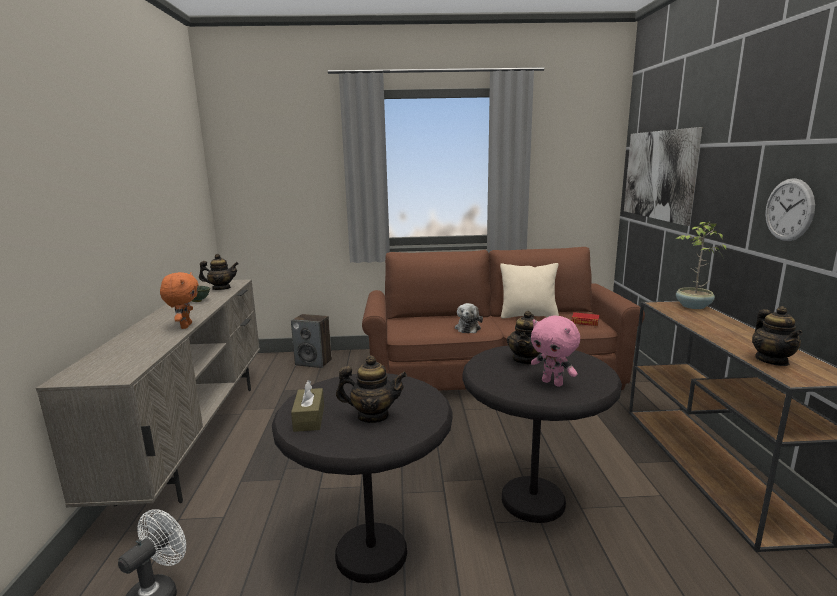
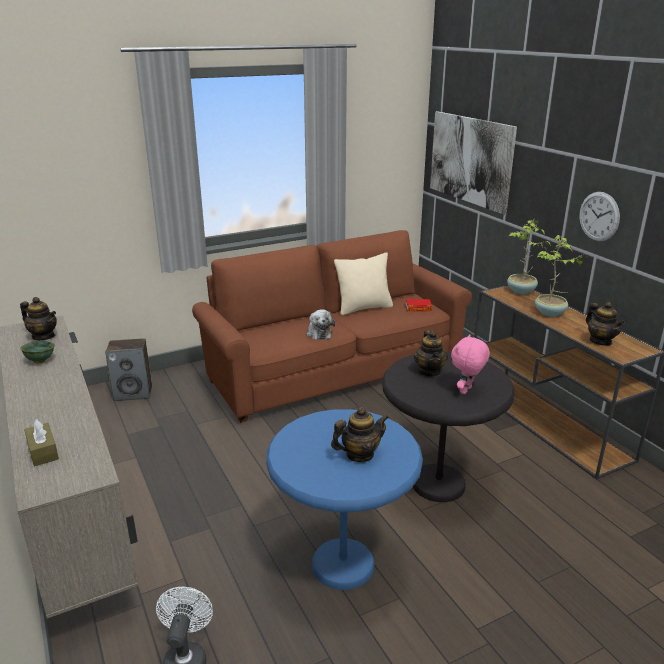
camera: 25 degrees left, 10 degrees up
orange plush toy [160,272,199,329] -> none
teapot [199,254,239,290] -> teapot turned 60 degrees clockwise [20,297,57,340]
black side table [272,374,452,583] -> blue side table [266,409,423,590]
brown tissue box [291,380,324,432] -> brown tissue box moved to [24,419,59,467]
pink plush toy [531,315,580,387] -> pink plush toy turned 105 degrees clockwise [451,334,490,394]
none -> potted plant [535,235,588,317]

